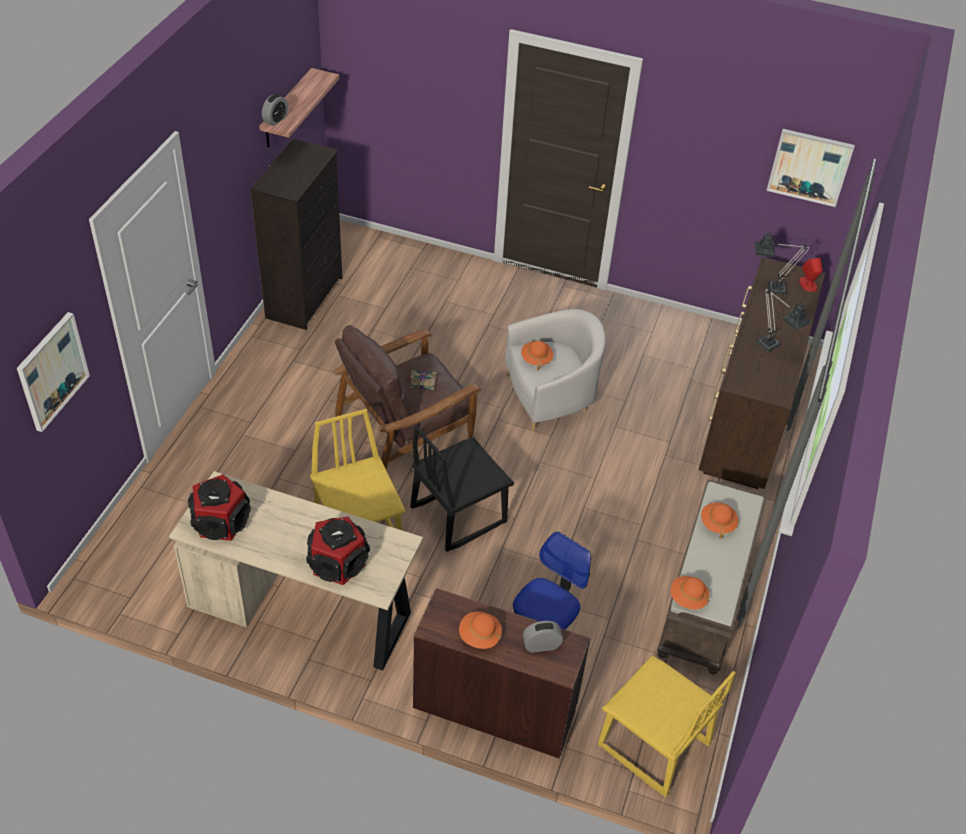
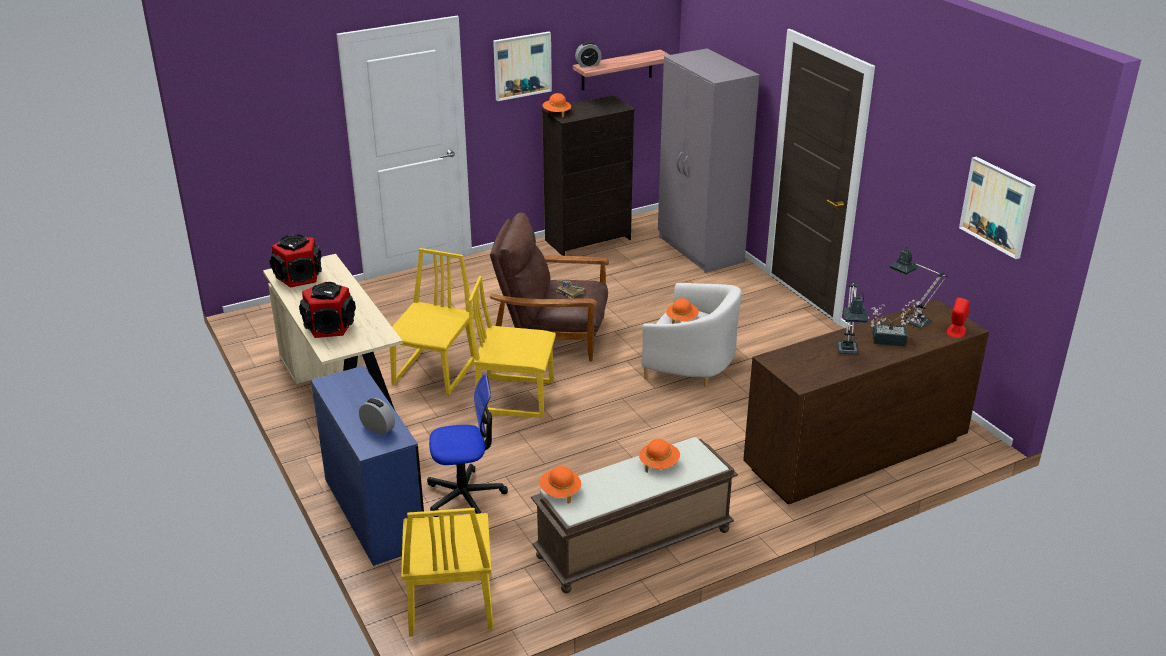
camera: 45 degrees right, 15 degrees down
picture [17,312,90,432] -> picture moved to [493,32,552,101]
black chair [410,425,514,552] -> yellow chair [469,276,556,418]
brown desk [413,588,590,758] -> blue desk [311,366,424,566]
orange hat [459,611,502,649] -> orange hat moved to [543,93,571,117]
none -> grey wardrobe [658,48,760,273]
none -> potted plant [868,300,925,347]

